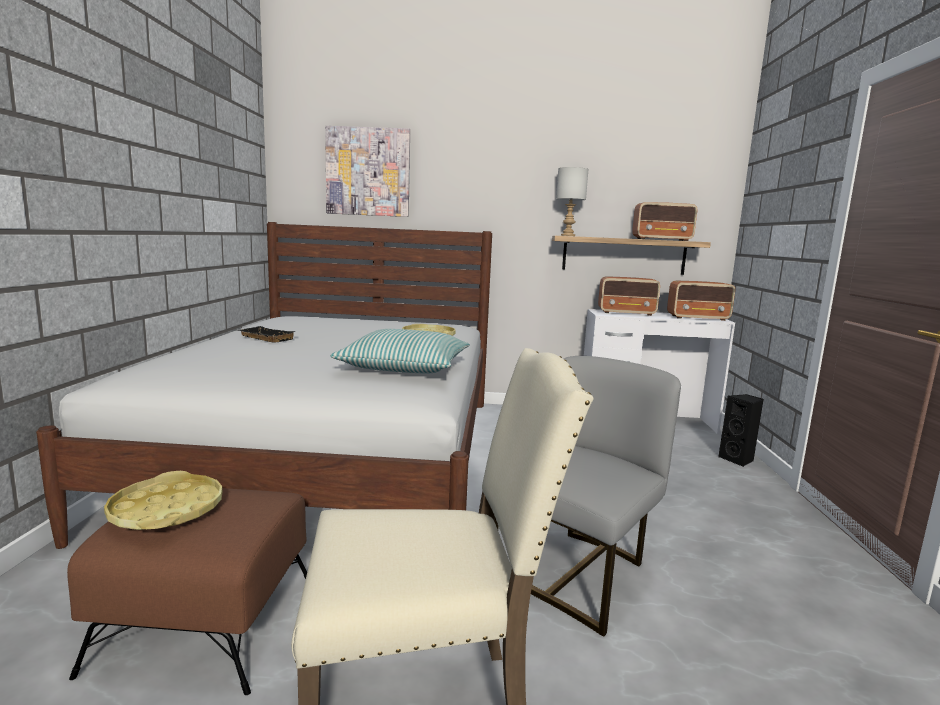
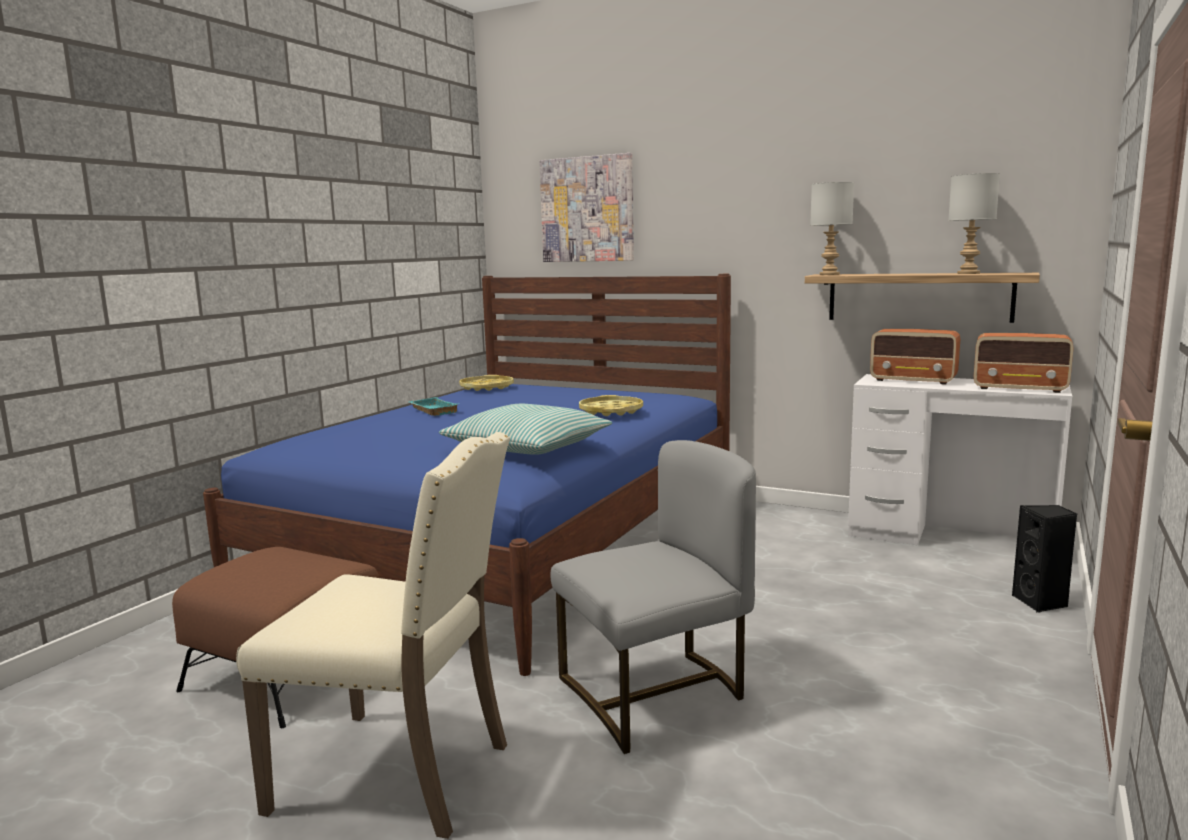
camera: 25 degrees right, 0 degrees up
white bed [36,222,492,549] -> blue bed [203,274,731,676]
yellow tray [104,471,222,530] -> yellow tray moved to [459,375,514,391]
black tray [237,326,295,343] -> turquoise tray [410,397,460,416]
radio [632,202,697,241] -> grey table lamp [948,173,1000,274]

